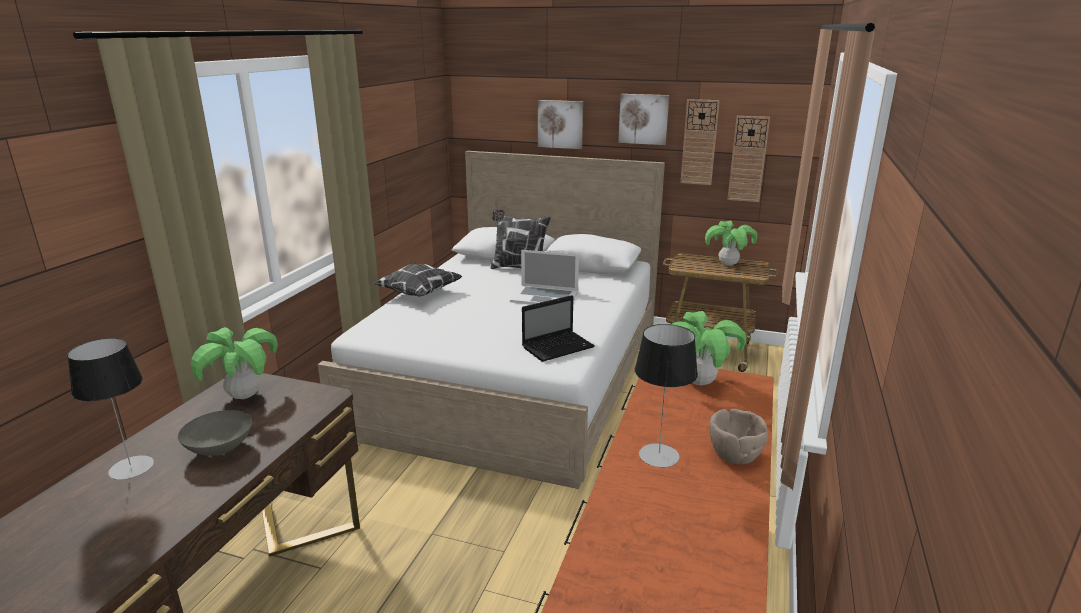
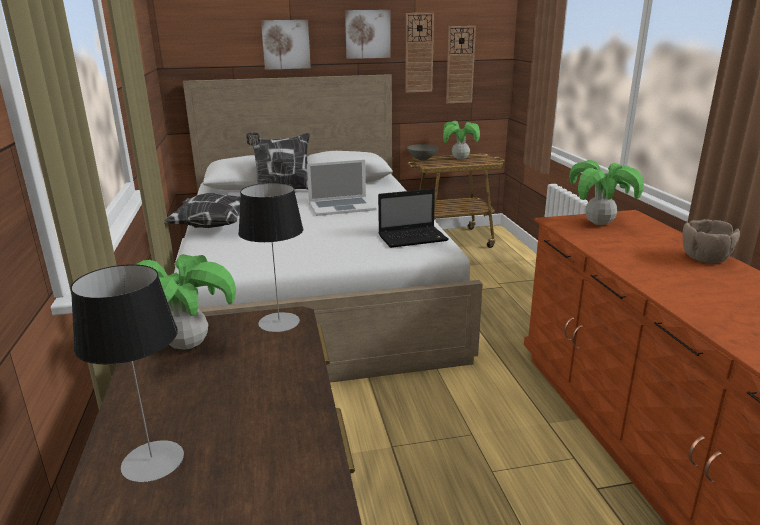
camera: 30 degrees left, 0 degrees up
grey bowl [178,410,252,456] -> grey bowl moved to [407,144,439,161]
laptop [522,295,595,362] -> laptop turned 45 degrees clockwise [378,189,449,248]
table lamp [635,324,698,467] -> table lamp moved to [238,183,303,332]

